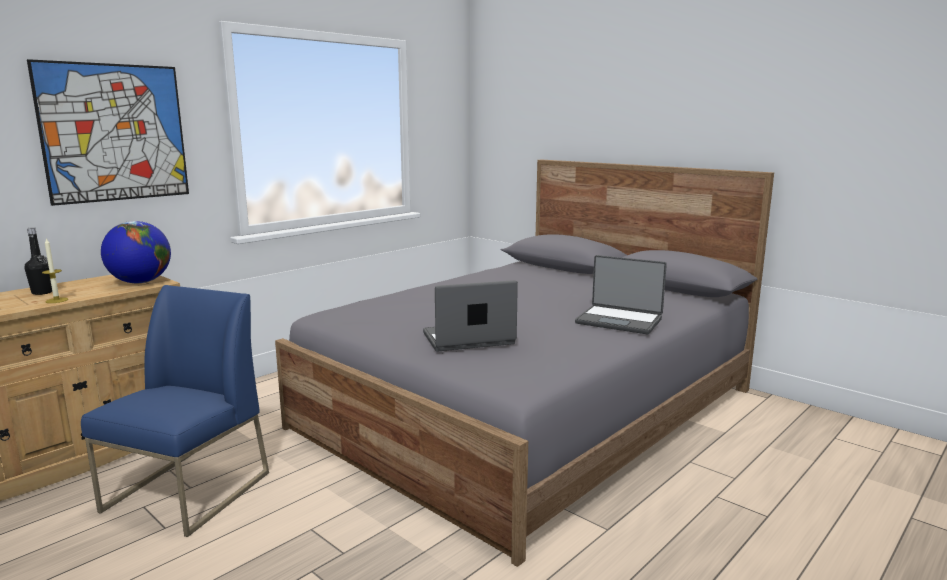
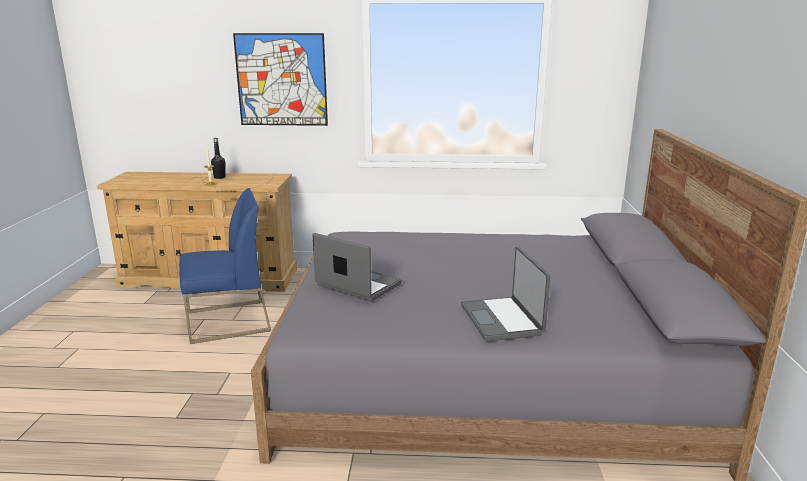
camera: 50 degrees right, 5 degrees up
globe [101,221,171,283] -> none

